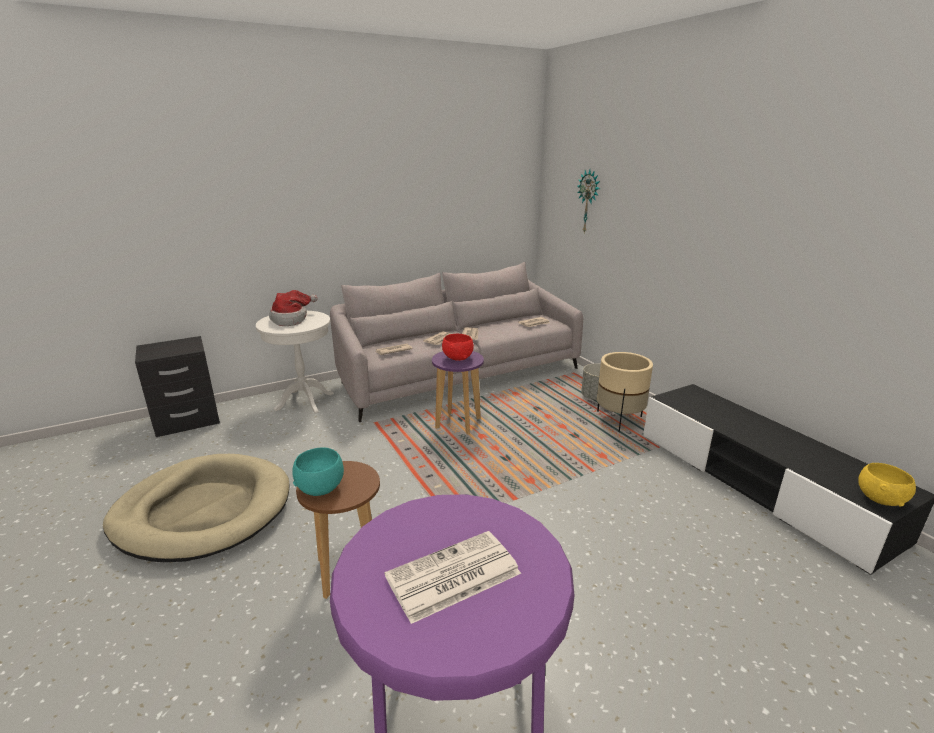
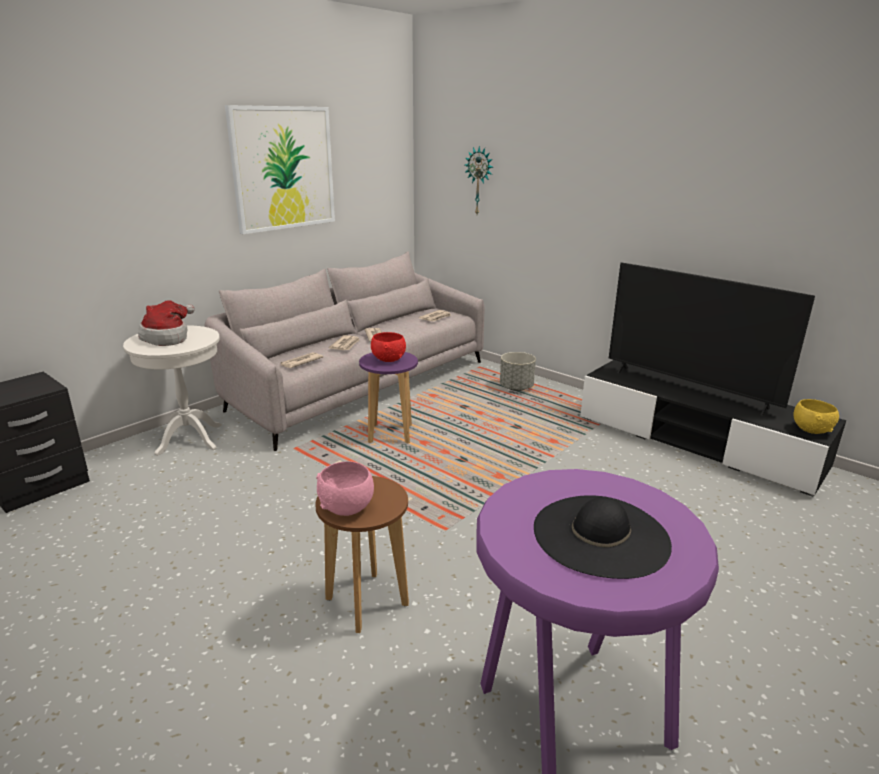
camera: 20 degrees left, 0 degrees up
beige dog bed [103,454,290,562] -> none
turquoise bowl [292,447,344,496] -> pink bowl [316,461,374,516]
newspaper [385,531,521,624] -> black hat [534,495,672,579]
beige planter [597,352,653,432] -> none
none -> picture [225,105,335,234]
none -> television [609,263,815,415]

